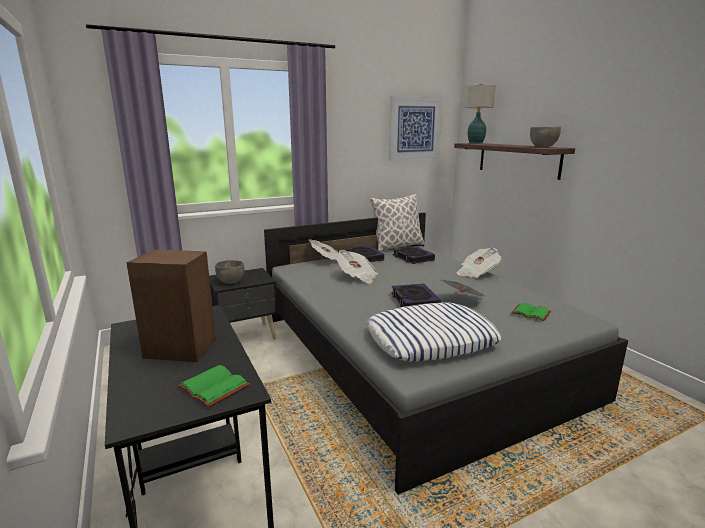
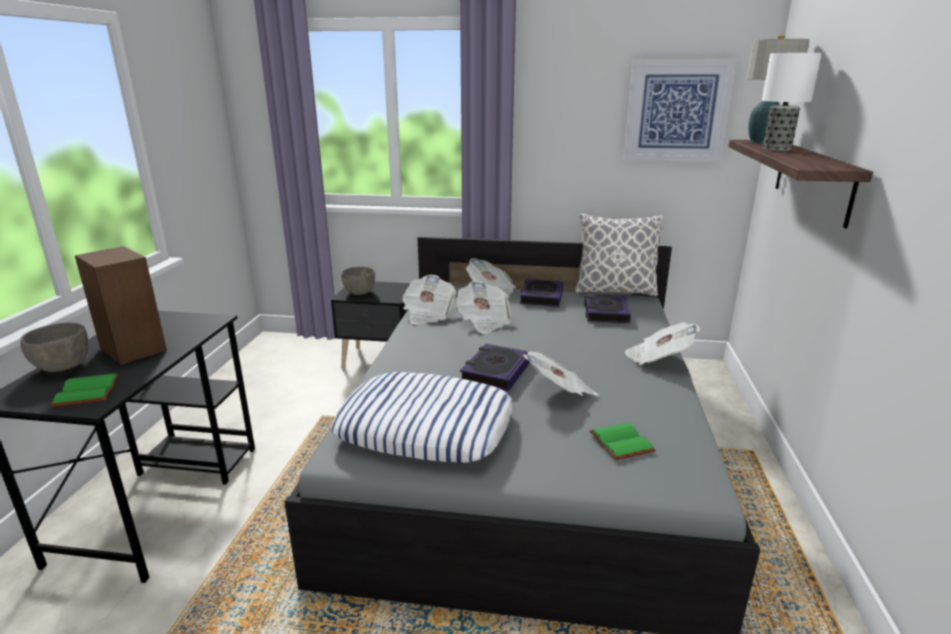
camera: 35 degrees right, 5 degrees up
grey bowl [530,127,561,147] -> grey bowl moved to [20,322,88,372]
none -> newspaper [402,275,456,325]
none -> table lamp [762,53,822,151]

